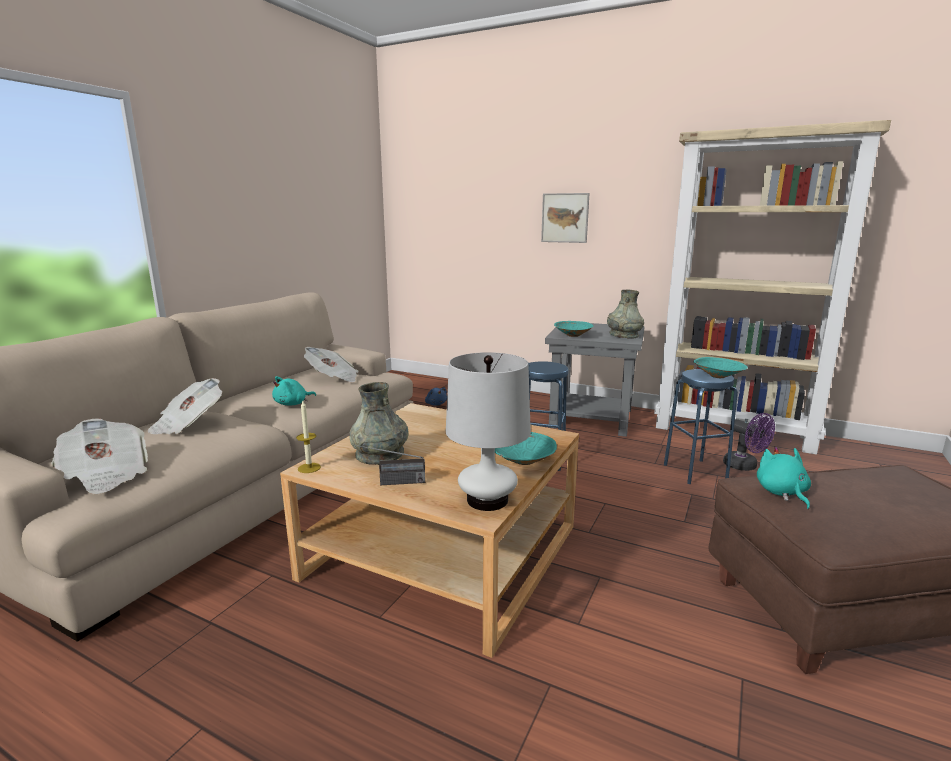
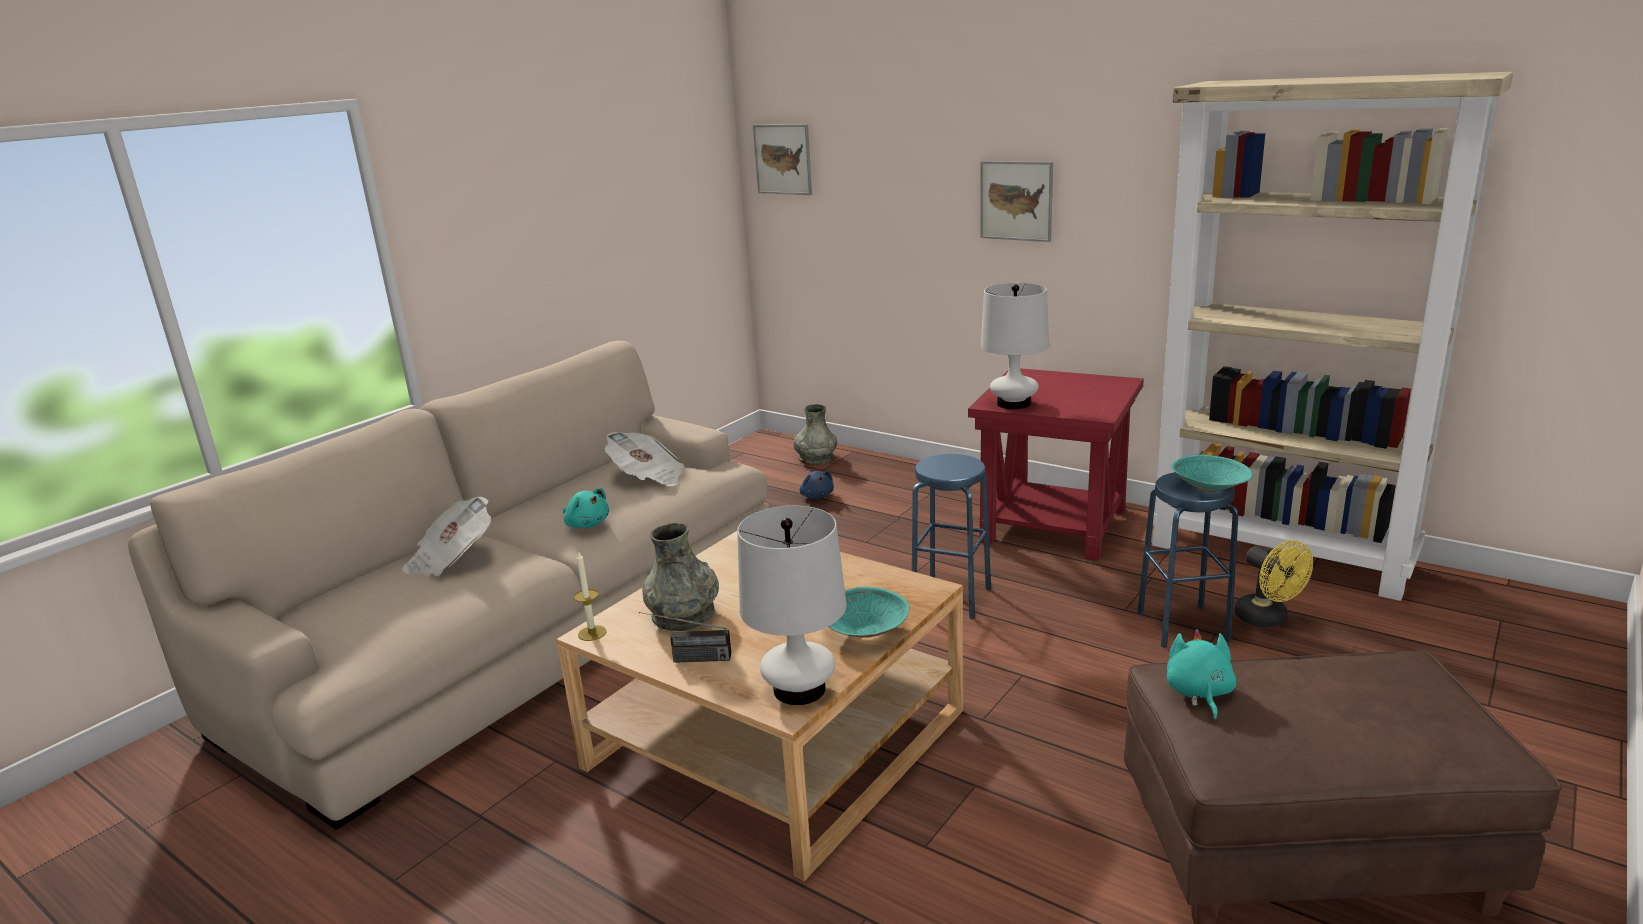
camera: 10 degrees right, 5 degrees up
newspaper [52,418,148,494] -> none
turquoise plush toy [272,376,316,406] -> turquoise plush toy turned 105 degrees counterclockwise [563,488,609,528]
grey side table [545,323,645,437] -> red side table [968,368,1144,561]
turquoise bowl [554,321,594,337] -> white table lamp [981,283,1049,410]
grey vase [607,290,644,338] -> grey vase moved to [794,404,837,465]
purple fan [723,413,775,471] -> yellow fan [1235,540,1313,627]
none -> picture [753,124,812,195]

